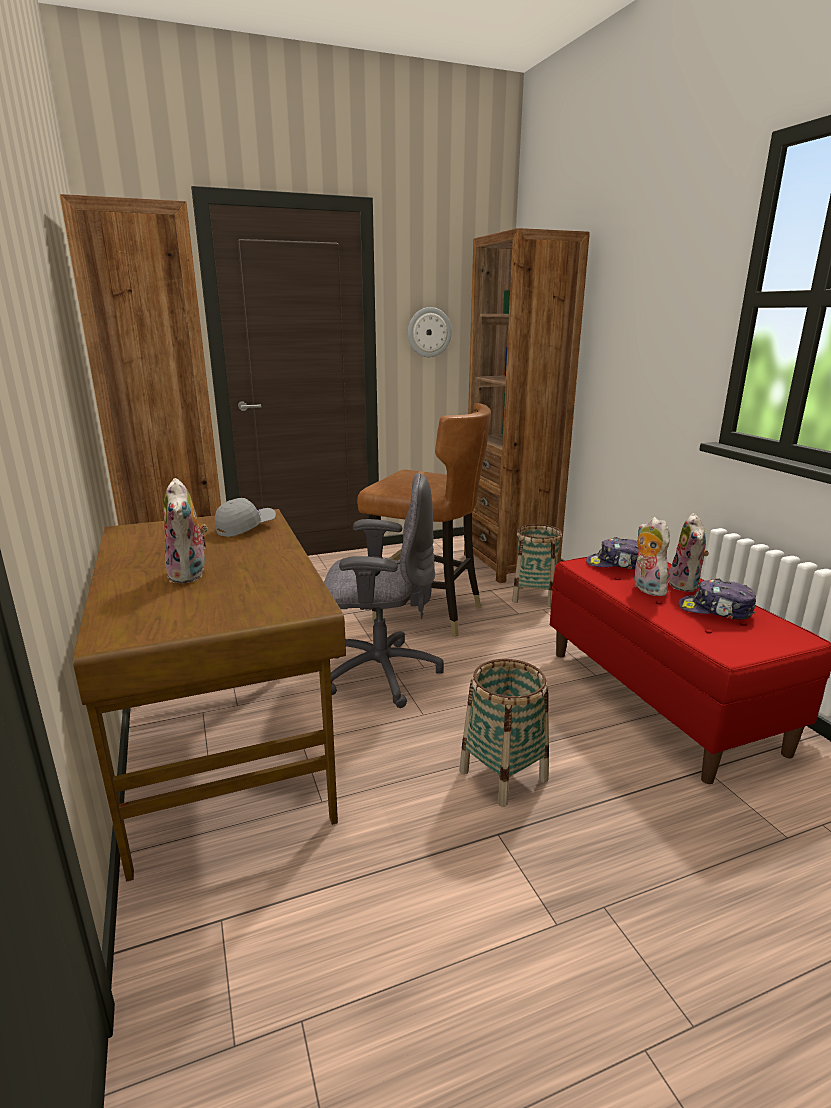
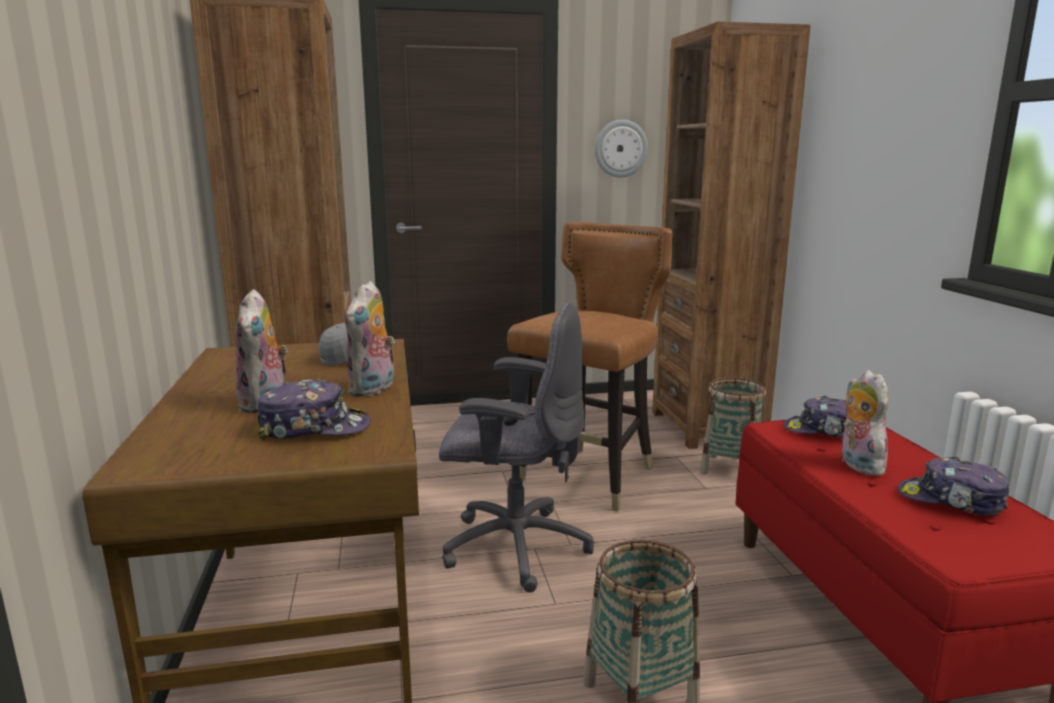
camera: 10 degrees right, 5 degrees down
brown chair [357,403,491,637] -> brown chair turned 90 degrees counterclockwise [507,222,673,511]
plush toy [668,513,709,592] -> plush toy moved to [345,281,395,397]
none -> cap [257,379,371,440]

